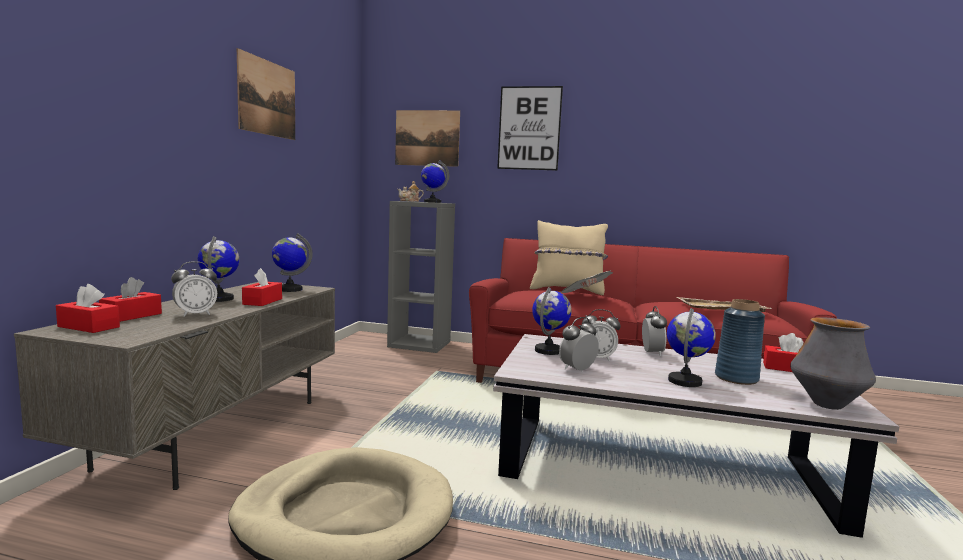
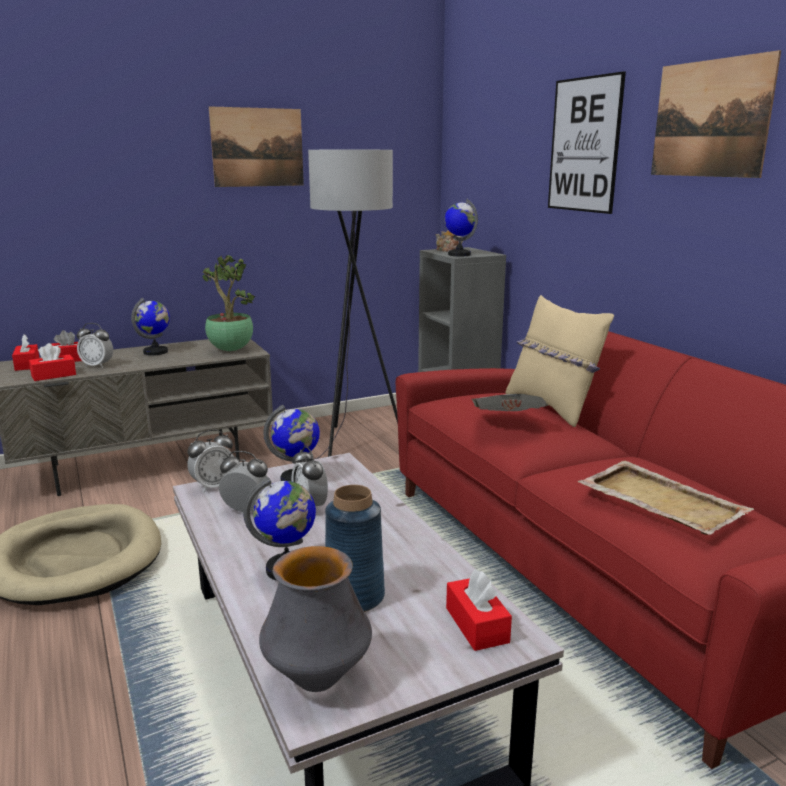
camera: 50 degrees right, 10 degrees up
red tissue box [242,268,282,306] -> red tissue box moved to [29,343,76,381]
globe [272,233,313,292] -> potted plant [202,255,255,351]
picture [395,110,460,167] -> picture moved to [651,50,781,178]
alarm clock [642,306,667,356] -> alarm clock moved to [187,430,233,492]
none -> grey floor lamp [308,150,398,459]

